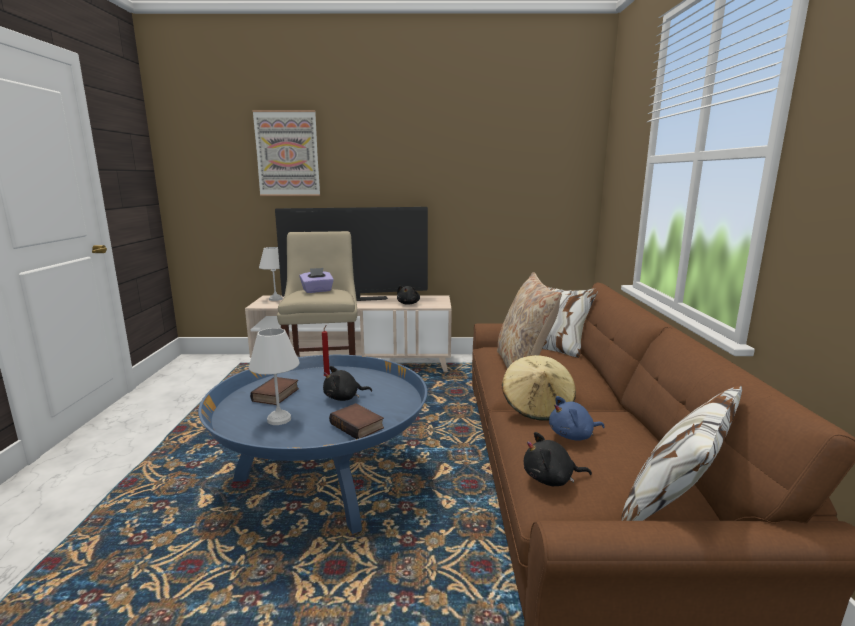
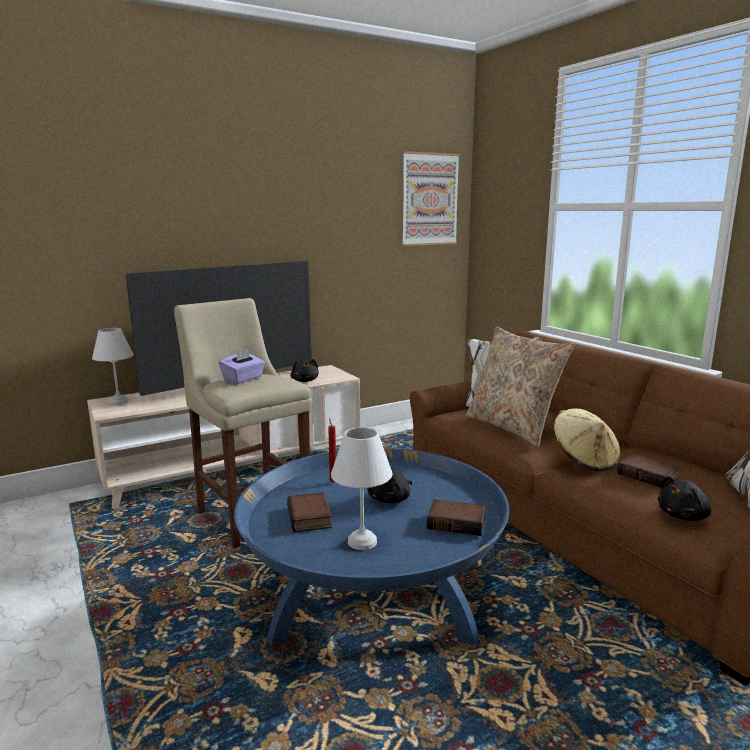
camera: 30 degrees left, 0 degrees up
picture [252,110,320,196] -> picture moved to [402,151,460,246]
blue plush toy [549,396,605,441] -> book [617,454,680,488]

